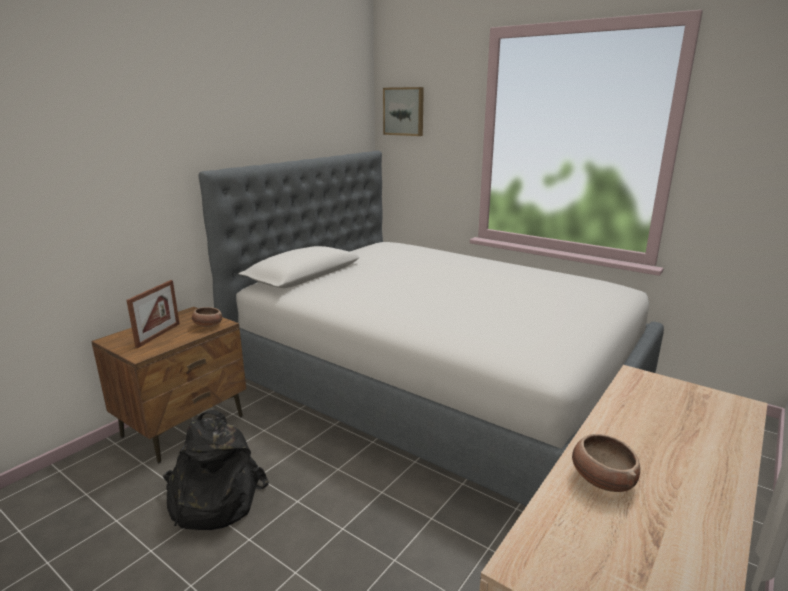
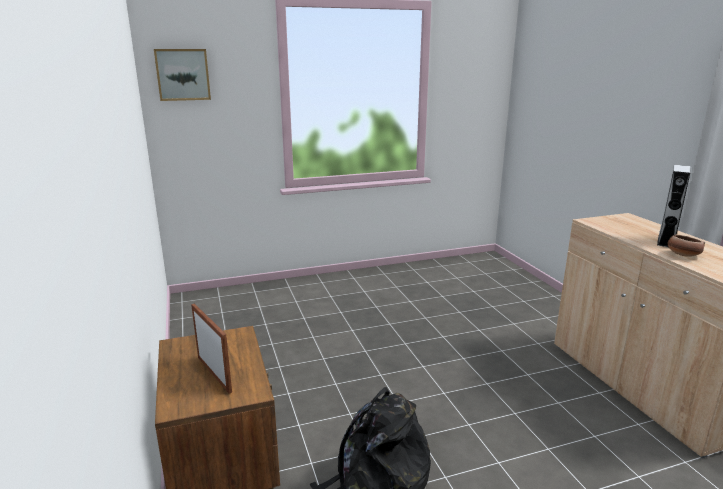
camera: 55 degrees left, 0 degrees up
bowl [192,307,222,327] -> none
bed [199,151,664,506] -> none
none -> grey speaker [657,165,690,247]

